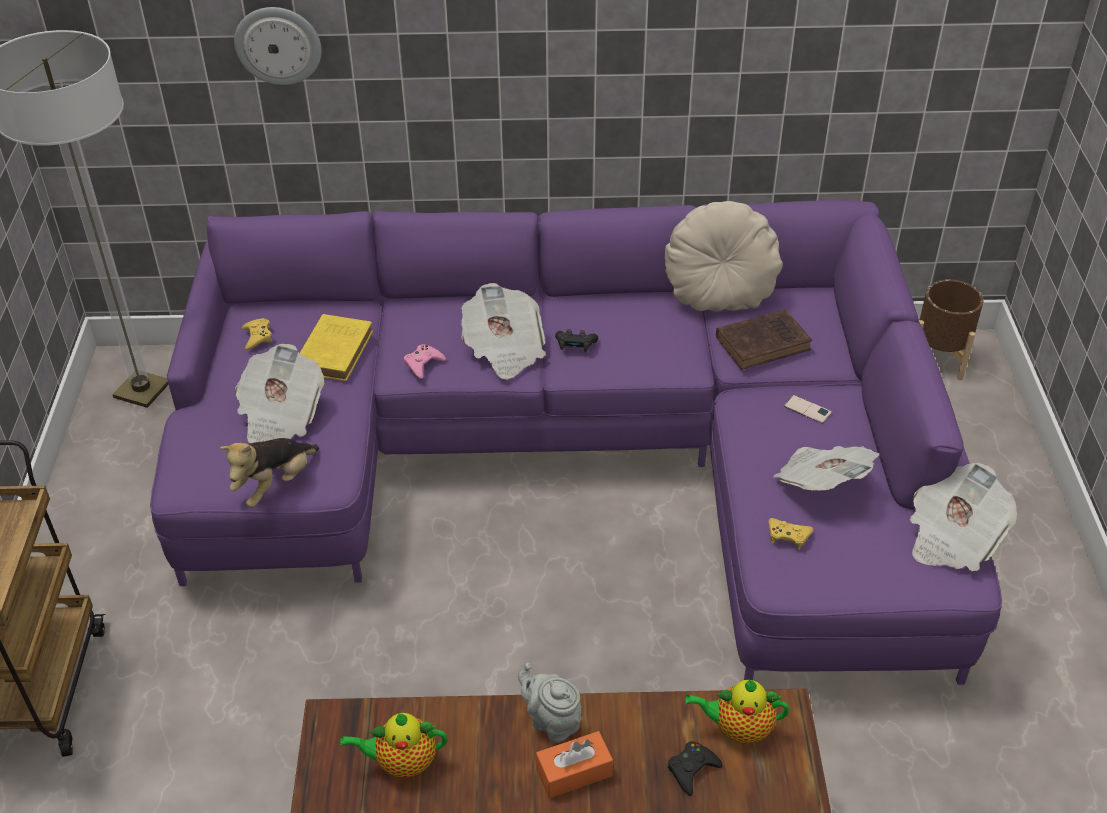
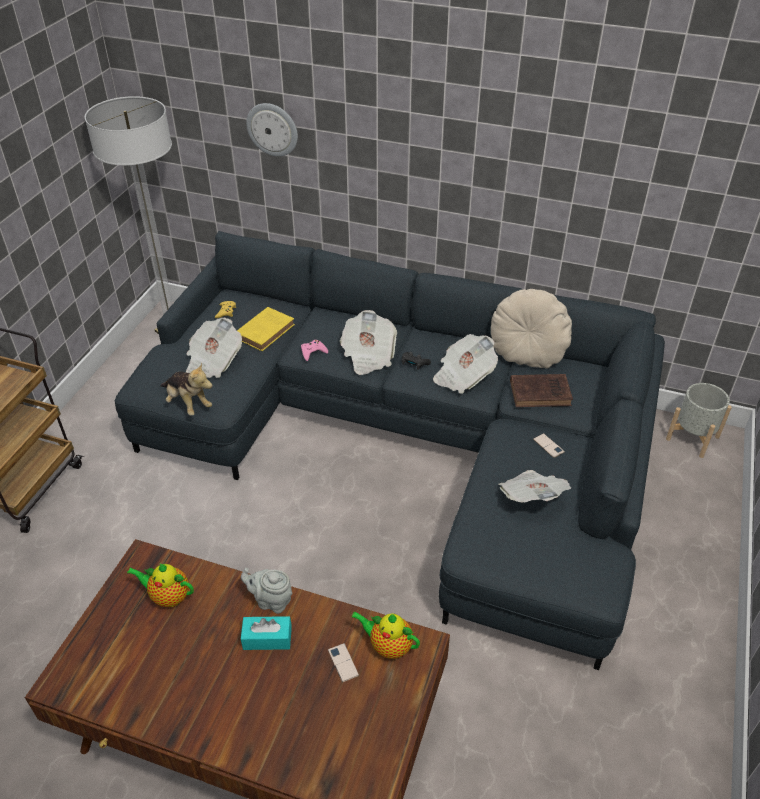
camera: 20 degrees right, 0 degrees up
purple sofa [150,200,1002,685] -> grey sofa [115,231,665,670]
plush toy [220,438,319,508] -> plush toy turned 105 degrees counterclockwise [160,363,213,416]
grey teapot [518,663,582,743] -> grey teapot turned 45 degrees counterclockwise [241,568,292,614]
orange tissue box [536,731,613,798] -> turquoise tissue box [241,616,292,650]
black game controller [668,741,722,796] -> phone [328,643,359,683]
yellow game controller [768,518,813,550] -> none
newspaper [910,463,1017,571] -> newspaper moved to [433,334,498,394]
brown planter [919,279,984,381] -> grey planter [666,383,732,458]

